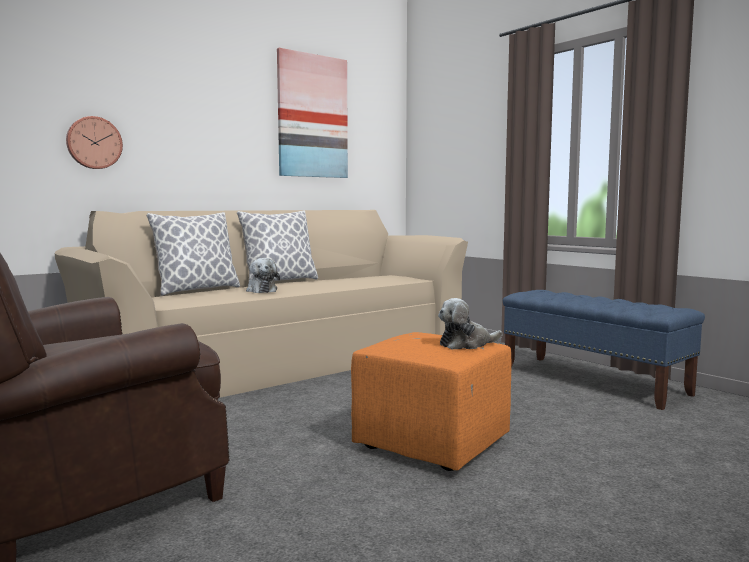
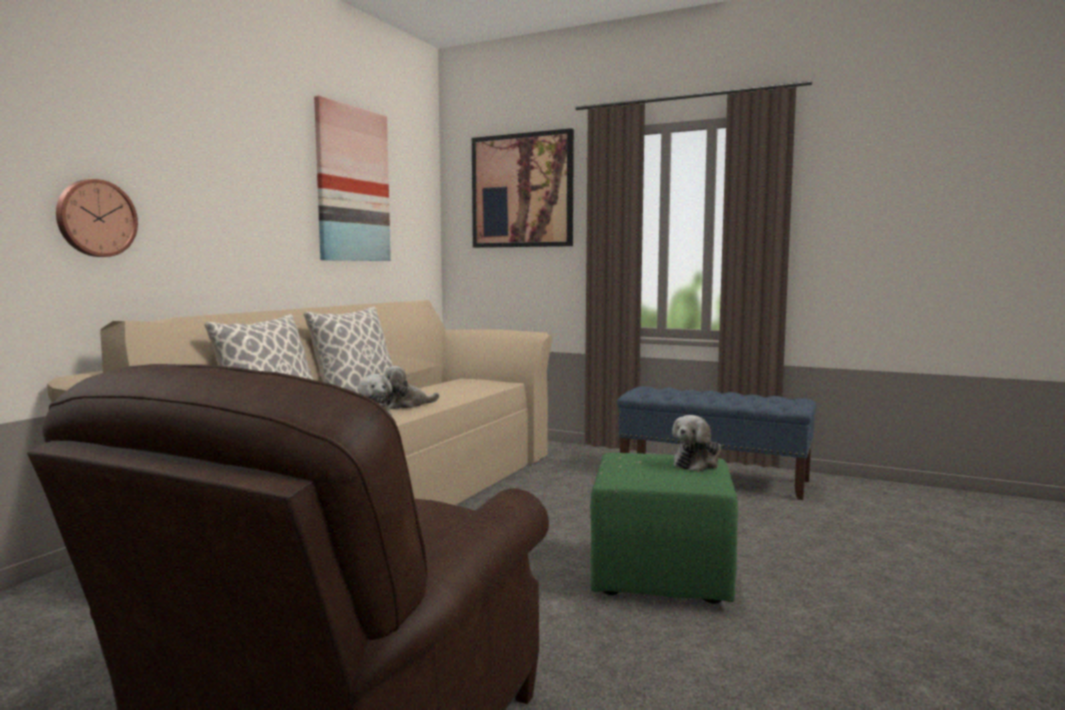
camera: 25 degrees left, 0 degrees up
orange ottoman [351,332,512,471] -> green ottoman [590,453,738,604]
none -> plush toy [383,366,439,409]
none -> picture [472,128,574,248]

